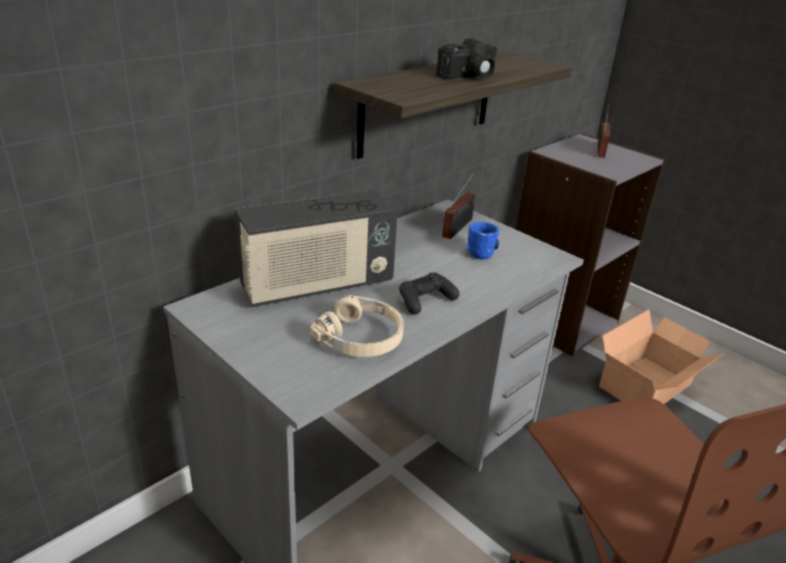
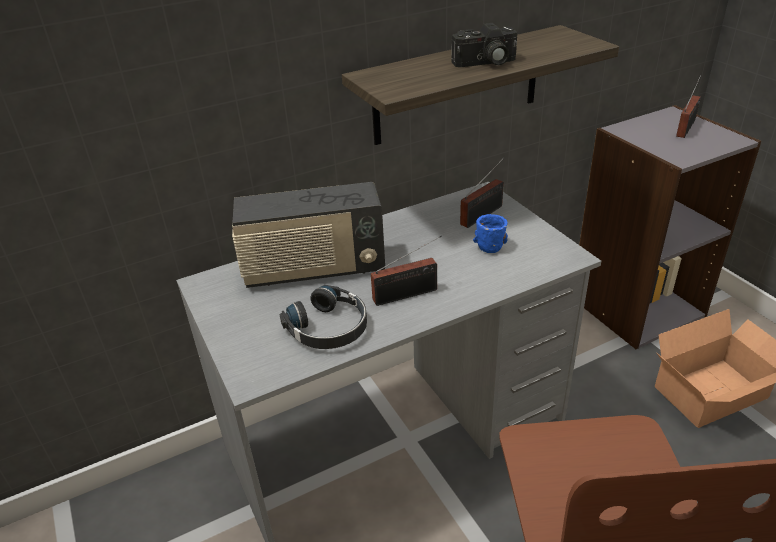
camera: 20 degrees right, 5 degrees up
beige headphones [310,295,404,357] -> black headphones [280,285,367,349]
black game controller [399,272,459,314] -> radio [371,236,442,306]

